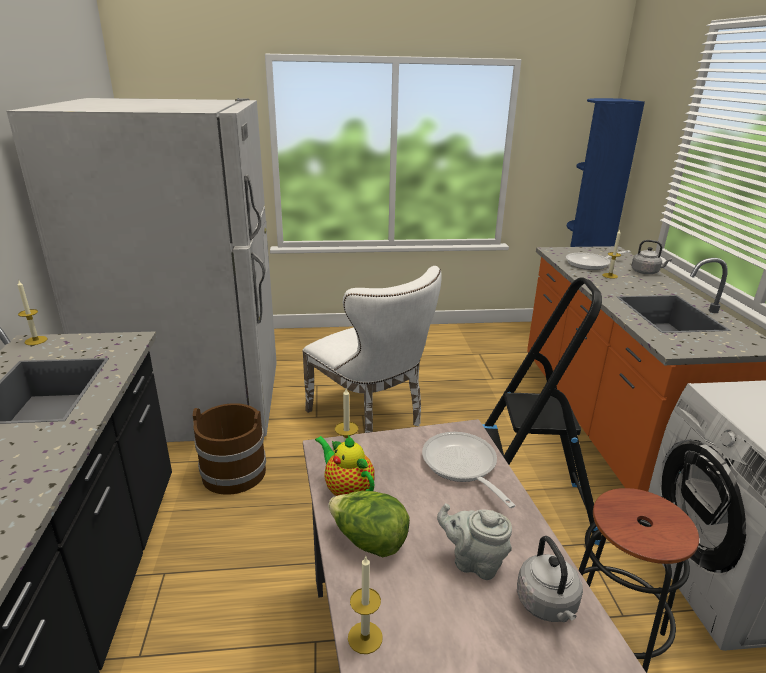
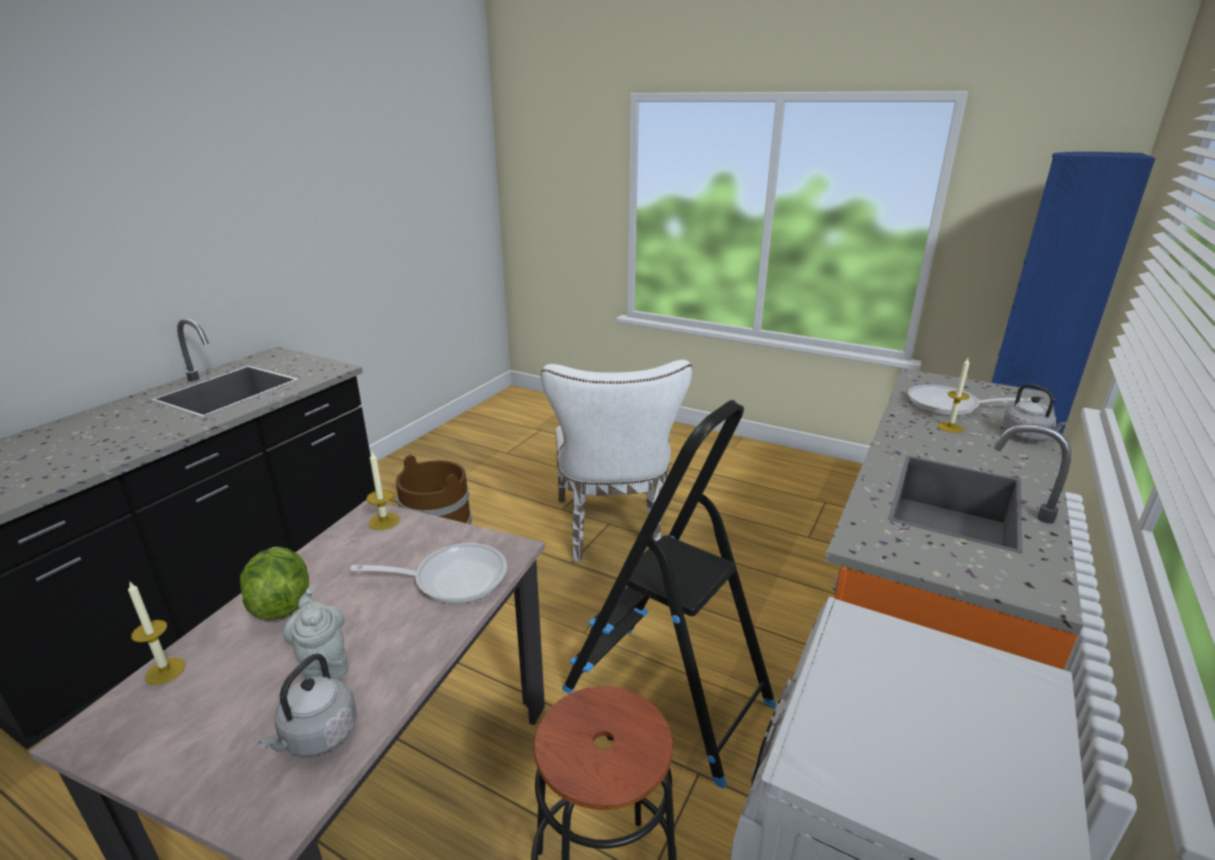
camera: 35 degrees right, 0 degrees up
white fridge [6,98,277,442] -> none
candle [18,279,47,345] -> none
teapot [315,435,375,496] -> none
frying pan [422,432,515,508] -> frying pan turned 75 degrees clockwise [350,543,507,604]

